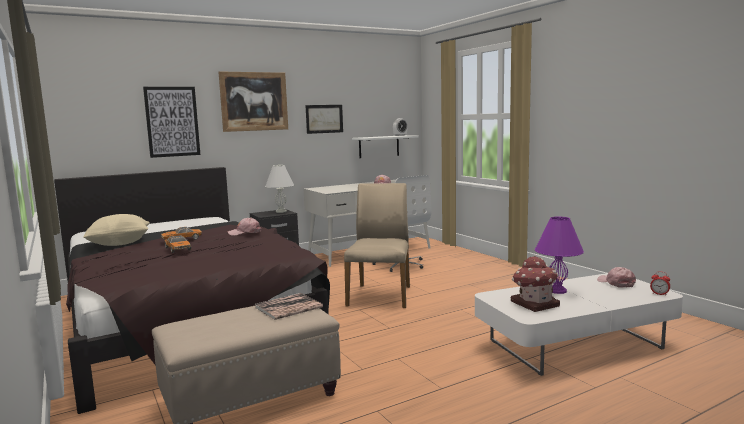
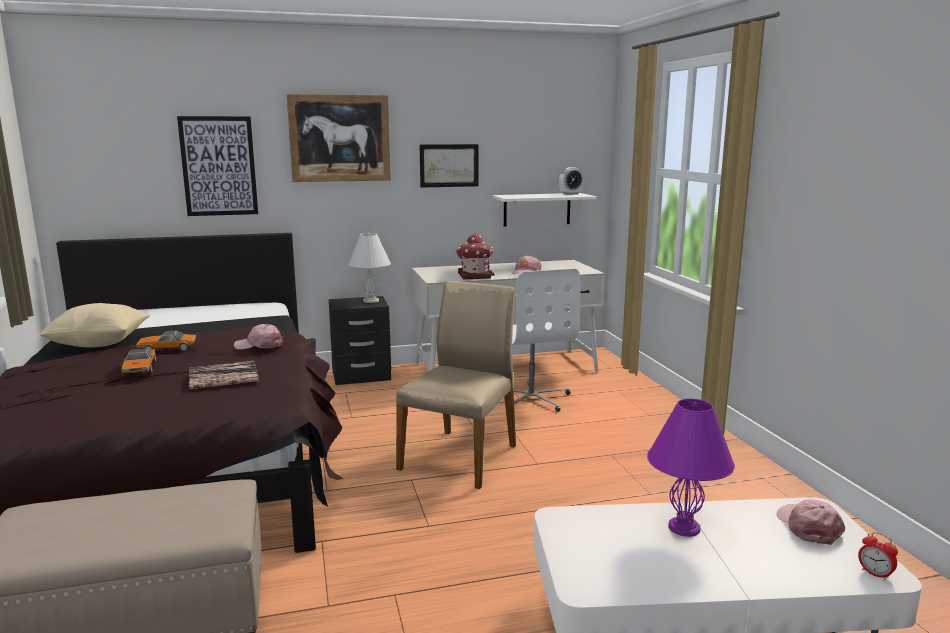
camera: 15 degrees right, 5 degrees up
book [255,293,323,320] -> book moved to [189,361,259,389]
toy house [511,256,560,312] -> toy house moved to [456,234,495,279]

